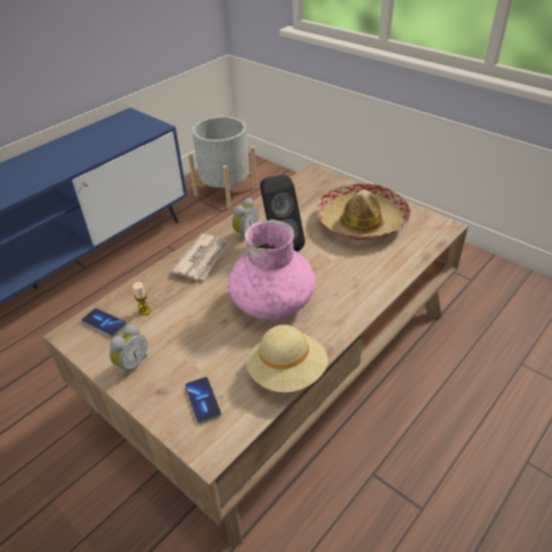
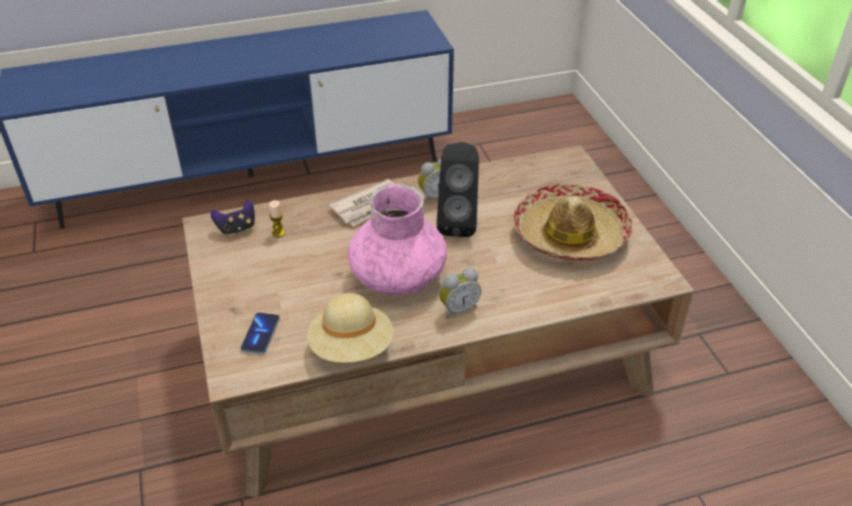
camera: 30 degrees right, 0 degrees up
phone [81,308,127,337] -> game controller [211,200,255,236]
alarm clock [109,324,148,377] -> alarm clock moved to [439,268,481,318]
grey planter [188,116,257,209] -> none

